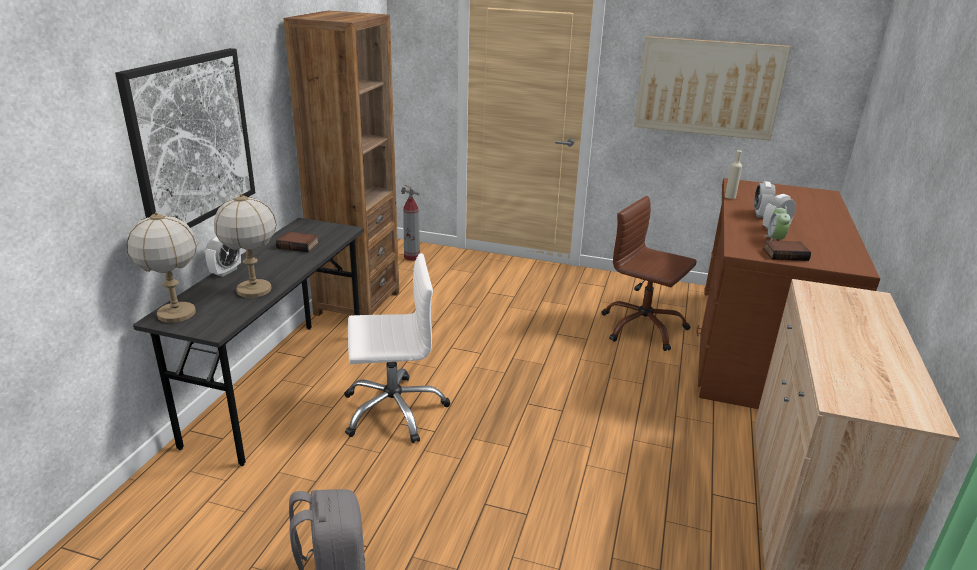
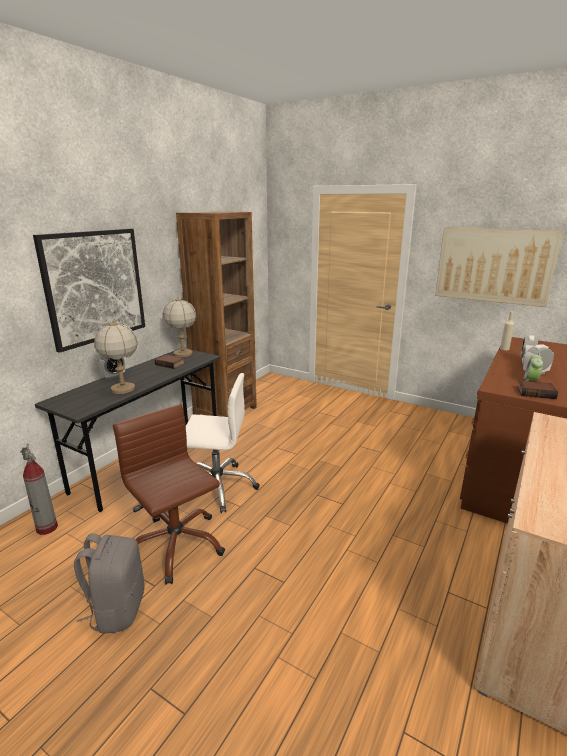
camera: 15 degrees right, 5 degrees down
table lamp [127,212,197,323] -> table lamp moved to [162,297,196,357]
fire extinguisher [401,184,420,261] -> fire extinguisher moved to [20,444,58,535]
brown office chair [601,196,697,351] -> brown office chair moved to [113,404,225,584]

